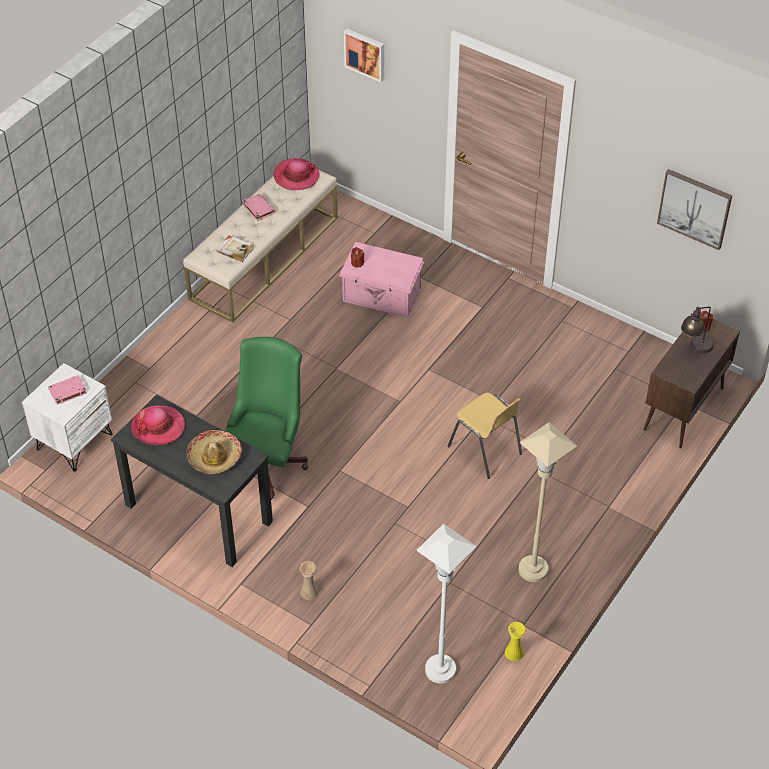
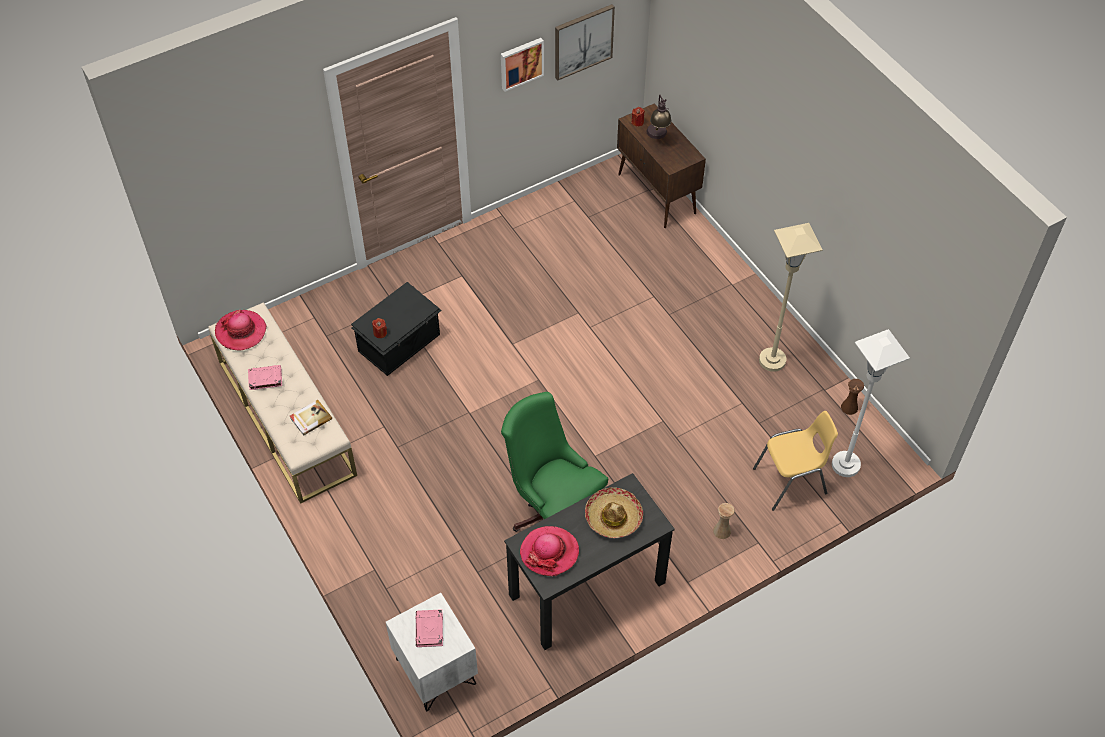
camera: 65 degrees left, 5 degrees up
pink storage box [339,242,424,318] -> black storage box [351,282,442,376]
picture [344,29,384,82] -> picture moved to [501,38,544,92]
yellow chair [447,393,522,479] -> yellow chair moved to [753,411,838,511]
yellow vase [505,622,526,661] -> brown vase [841,379,864,415]

